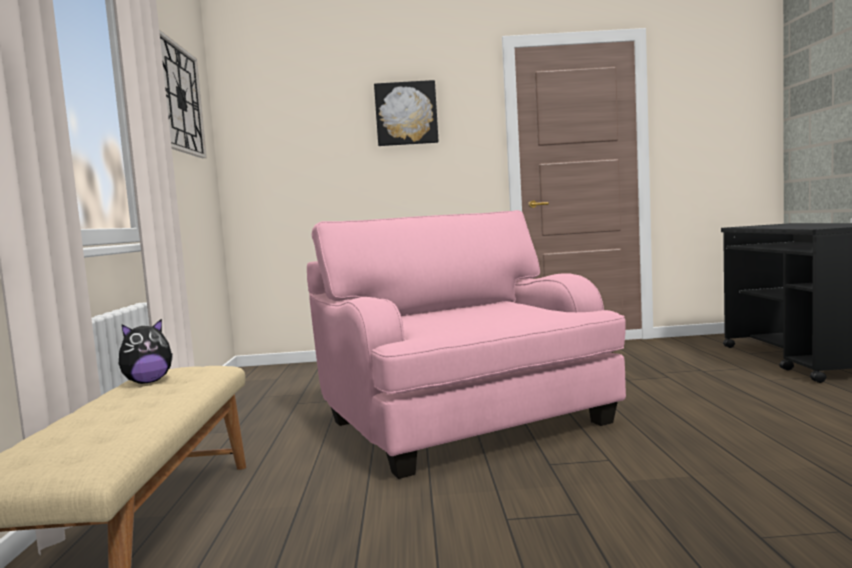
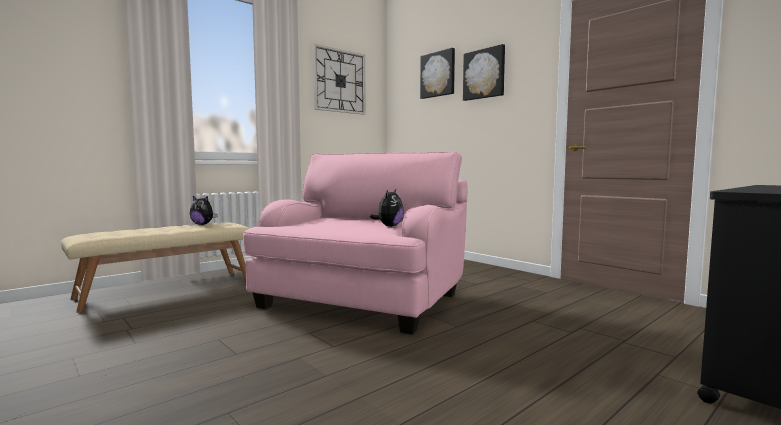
camera: 50 degrees right, 0 degrees up
none -> plush toy [370,189,404,227]
none -> picture [420,48,455,99]

